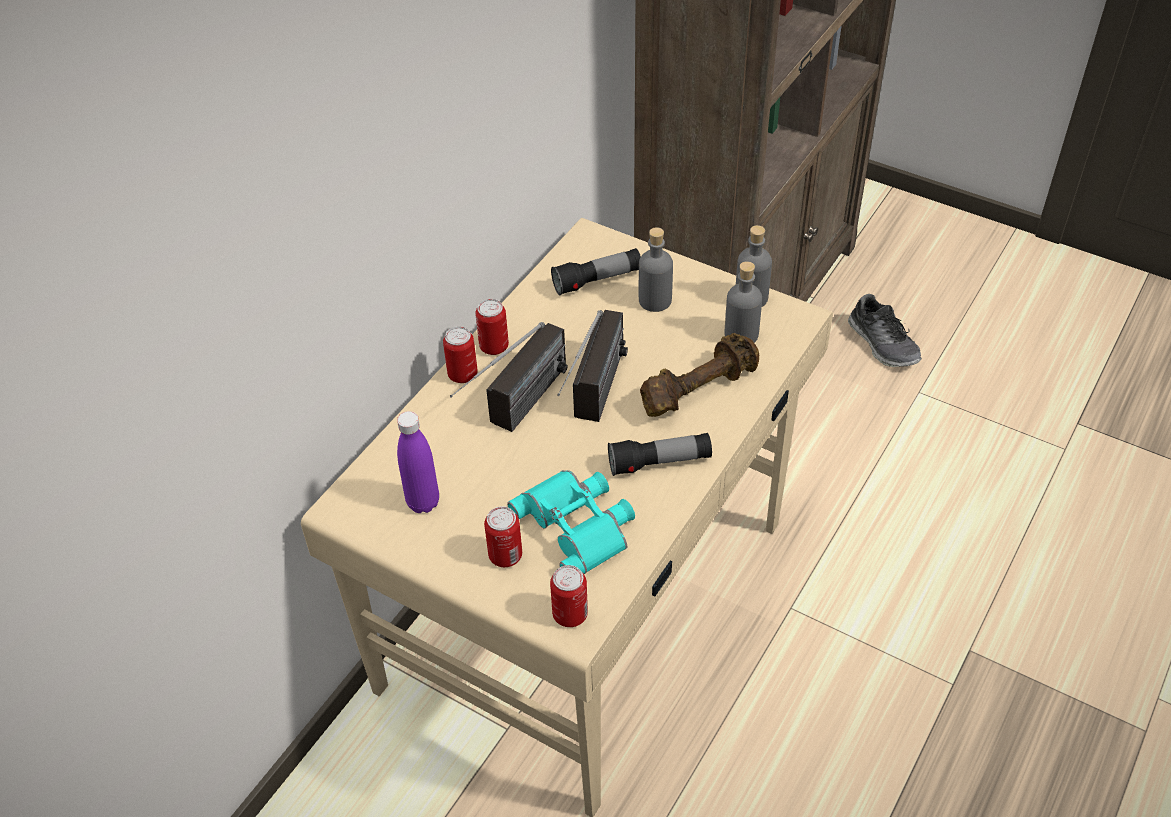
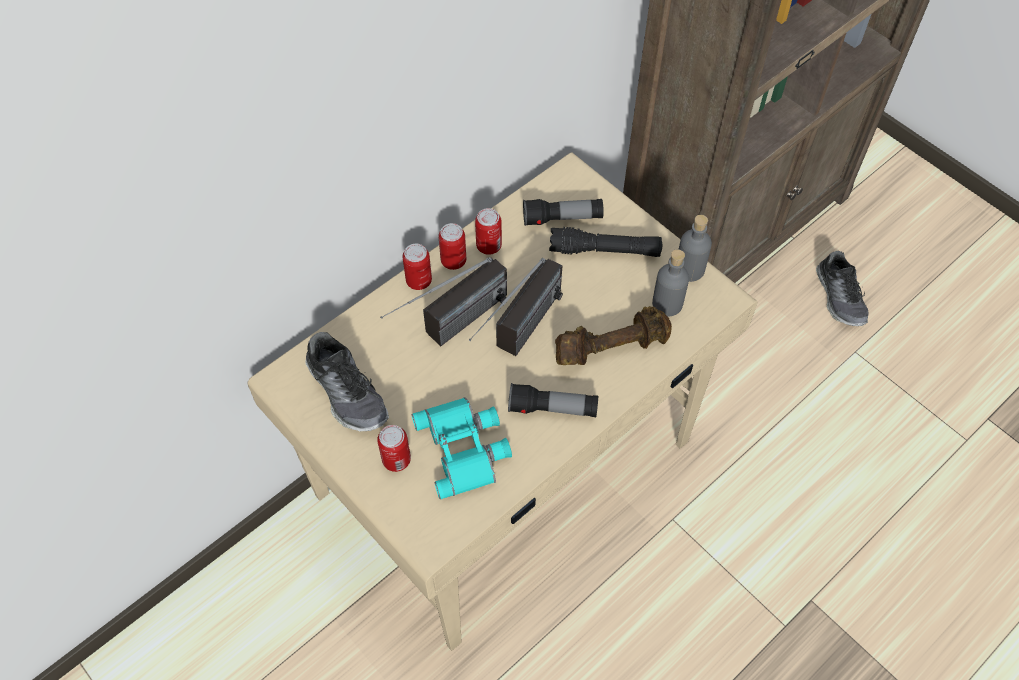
camera: 15 degrees right, 10 degrees up
purple bottle [397,411,439,513] -> shoe [305,332,389,431]
can [550,565,588,627] -> can moved to [475,208,502,255]
grey bottle [639,227,673,312] -> black flashlight [549,227,662,257]

